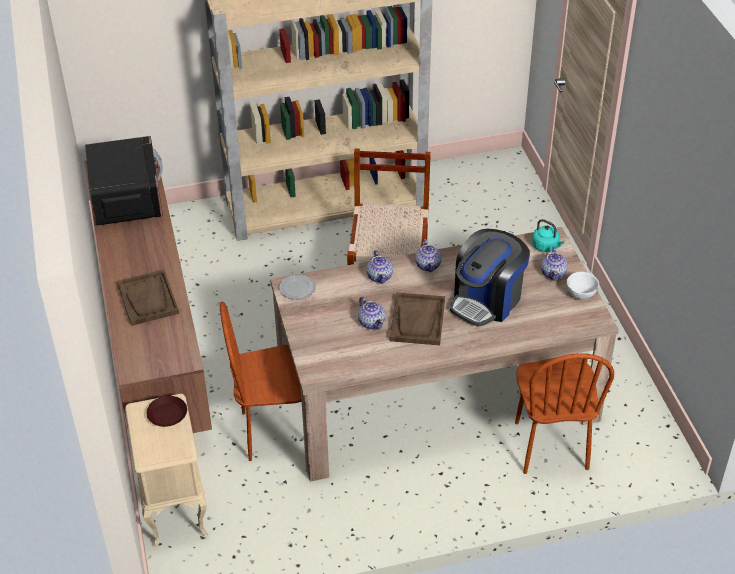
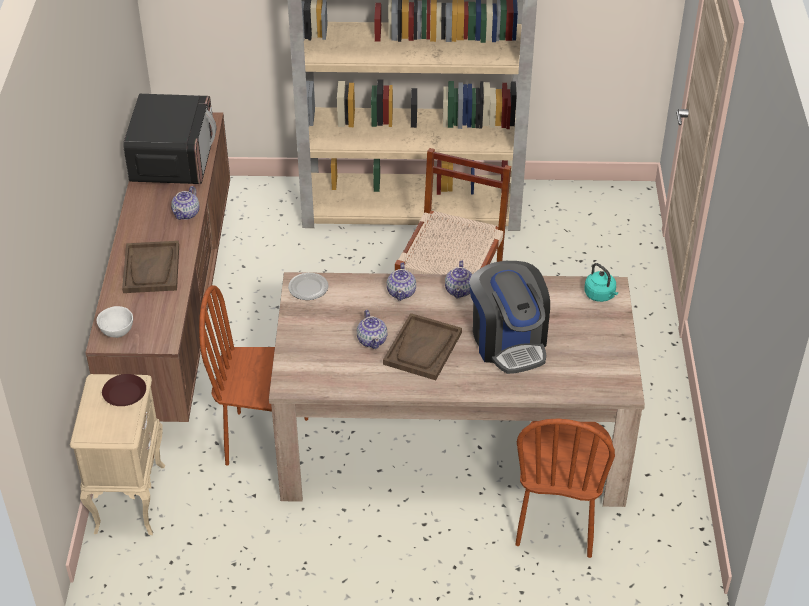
camera: 15 degrees right, 0 degrees up
coffee machine [450,229,530,327] -> coffee machine turned 75 degrees counterclockwise [469,261,550,374]
teapot [541,247,568,281] -> teapot moved to [171,186,199,220]
white bowl [567,272,599,299] -> white bowl moved to [97,306,133,338]

